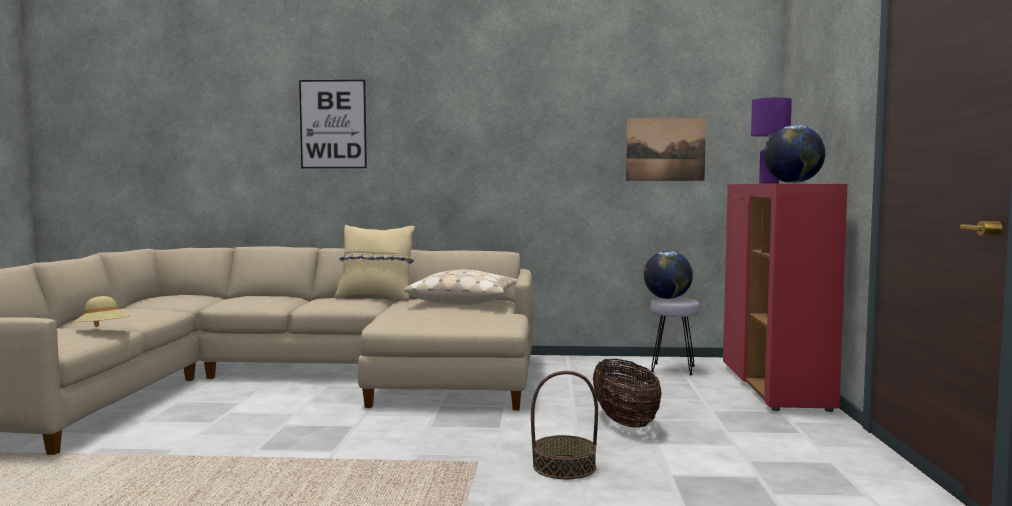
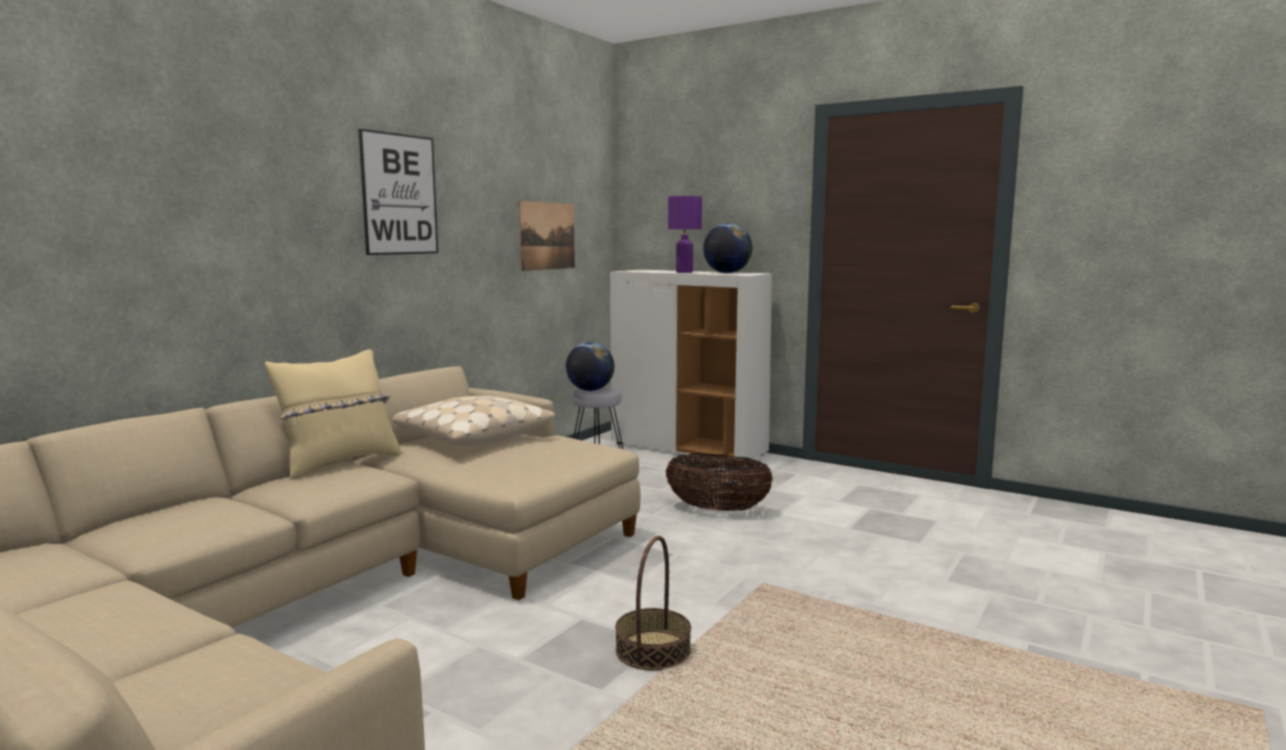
camera: 60 degrees left, 5 degrees up
beige hat [75,296,130,327] -> none
picture [299,80,367,168] -> picture moved to [358,129,438,255]
basket [531,371,598,479] -> basket moved to [615,536,691,671]
red cabinet [723,184,848,412] -> white cabinet [610,270,772,464]

